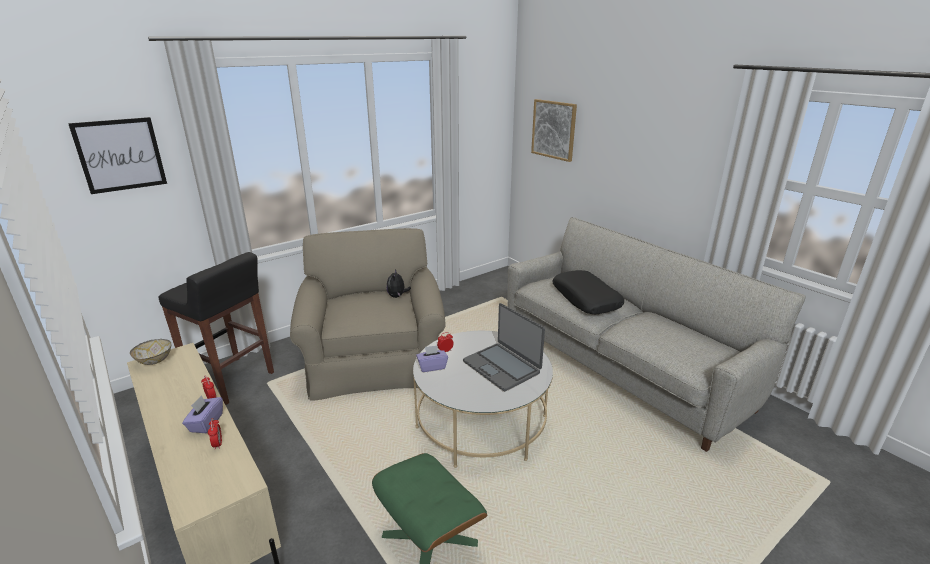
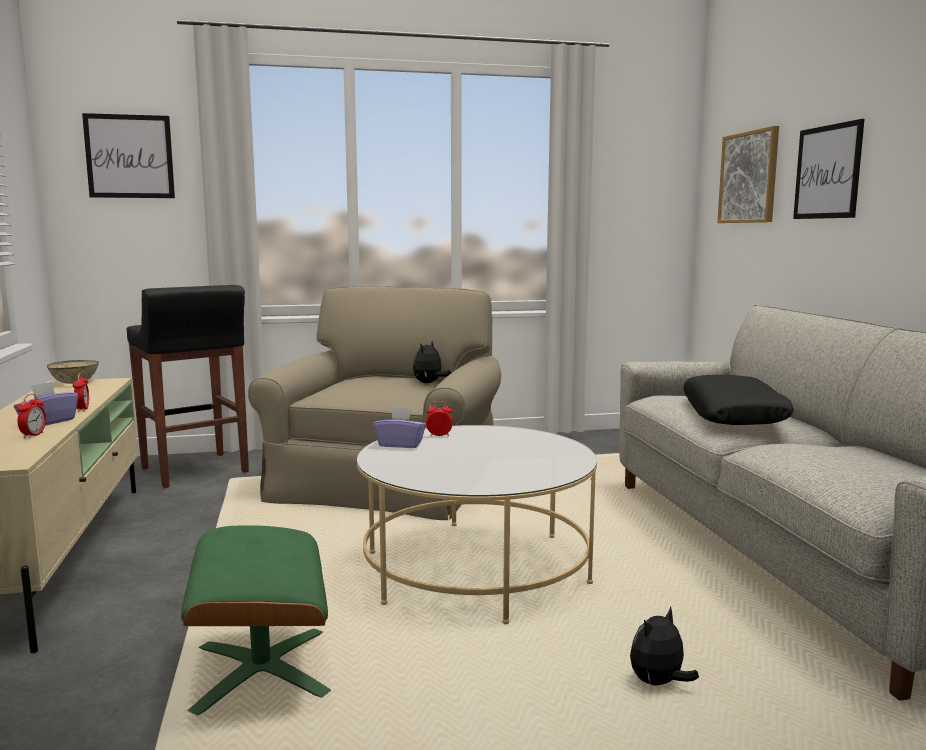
camera: 25 degrees right, 15 degrees down
laptop [463,303,545,391] -> none
none -> plush toy [630,606,699,685]
none -> picture [793,119,865,219]

